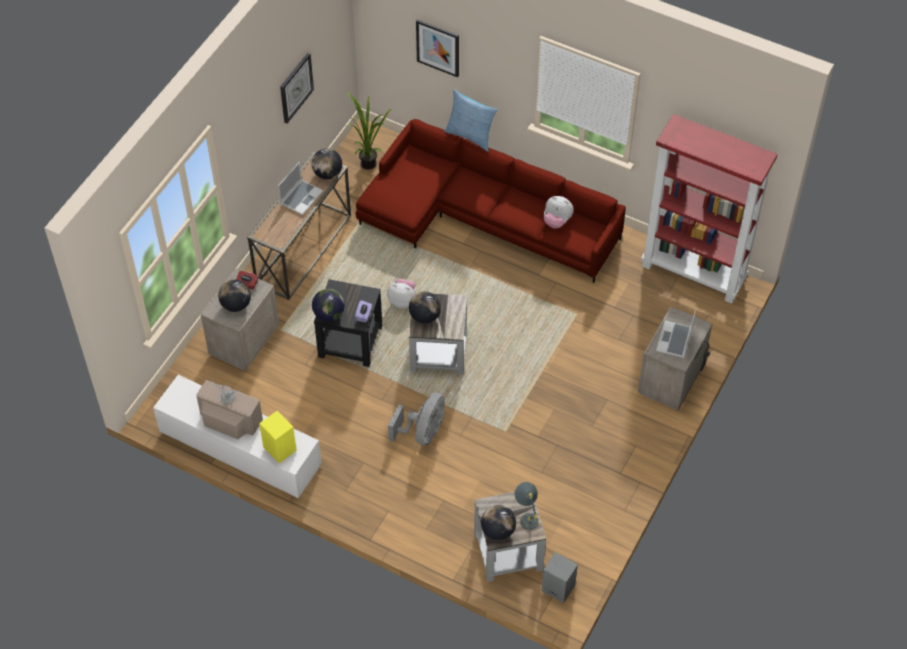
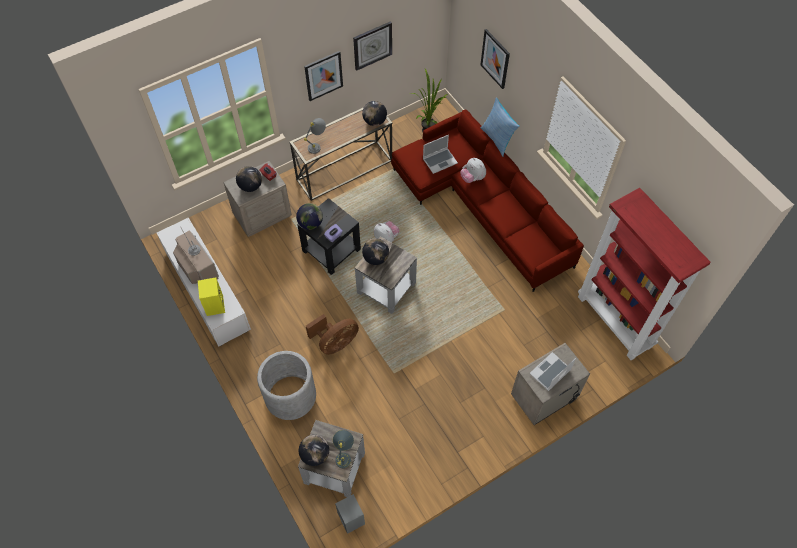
camera: 30 degrees right, 5 degrees up
laptop [278,162,323,215] -> laptop moved to [423,135,458,174]
grey fan [388,393,445,446] -> brown fan [306,314,359,355]
plush toy [544,196,574,228] -> plush toy moved to [460,158,486,183]
none -> grey planter [257,351,316,420]
none -> picture [304,51,343,101]
none -> grey table lamp [304,118,326,154]

